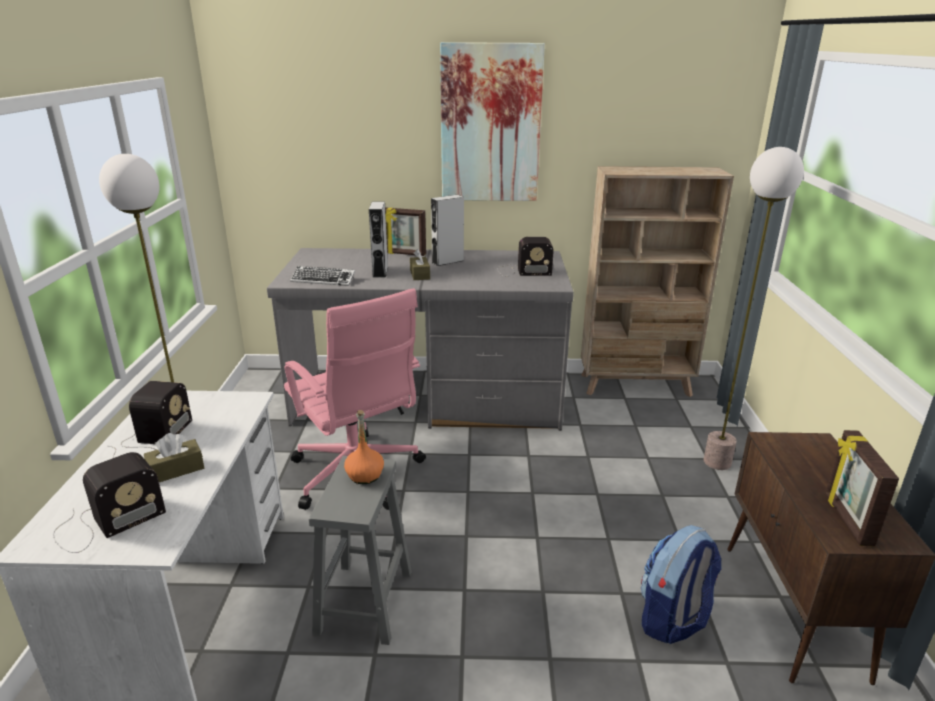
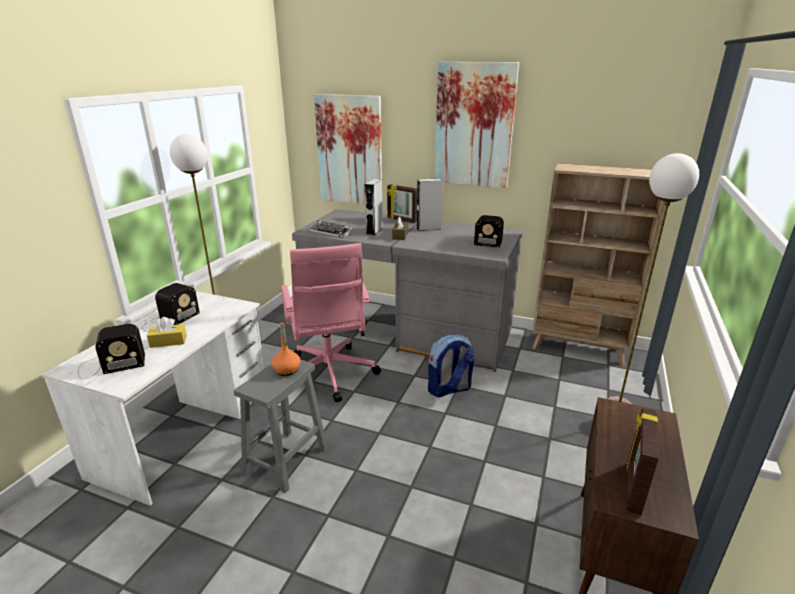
camera: 20 degrees right, 0 degrees up
brown tissue box [144,433,204,482] -> yellow tissue box [147,317,187,348]
backpack [641,525,721,644] -> backpack moved to [428,334,474,398]
none -> picture [314,94,382,204]

